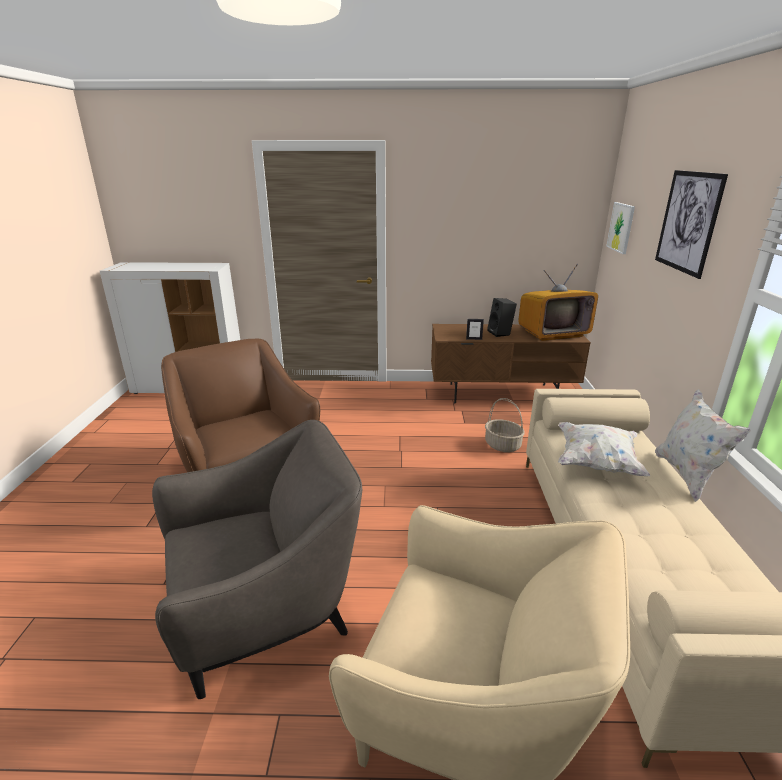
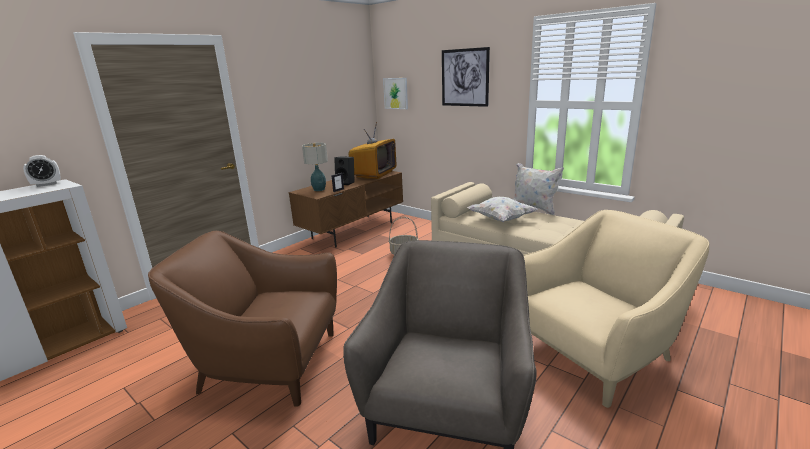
camera: 50 degrees left, 5 degrees down
none -> alarm clock [23,155,61,187]
none -> table lamp [302,143,328,191]

